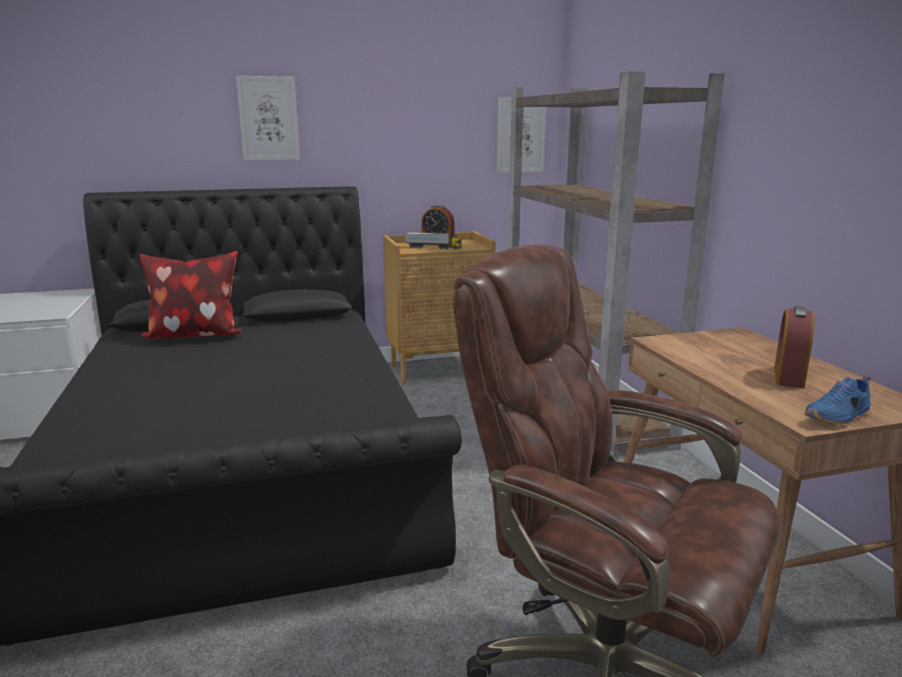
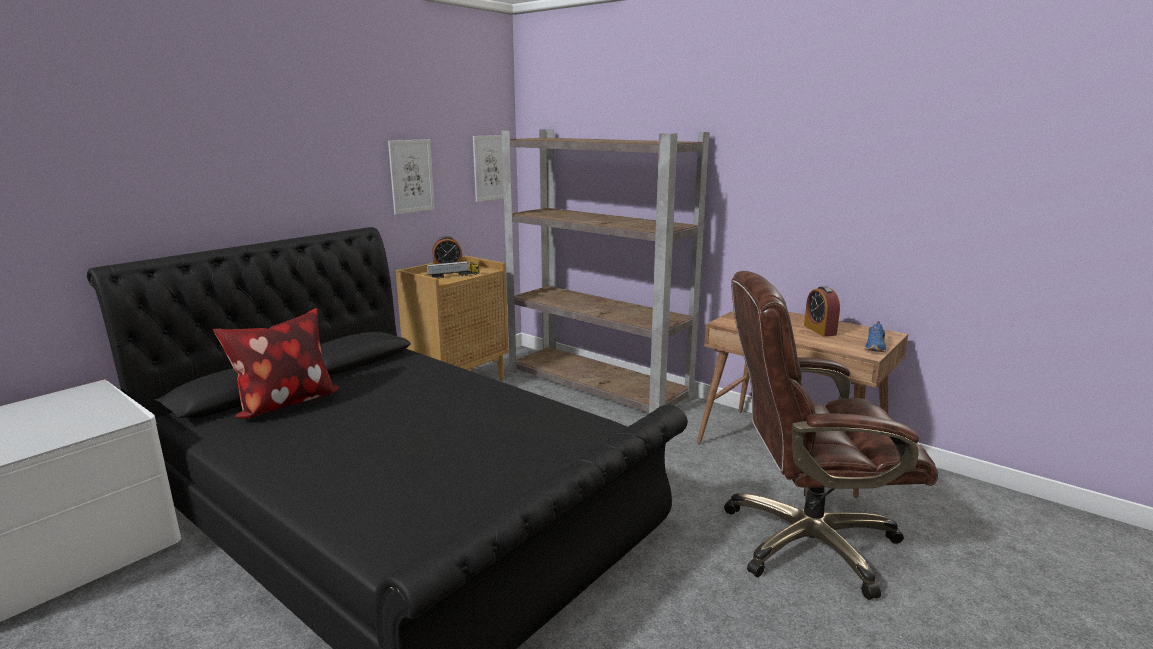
camera: 35 degrees left, 0 degrees up
picture [236,76,300,161] -> picture moved to [388,139,435,215]

